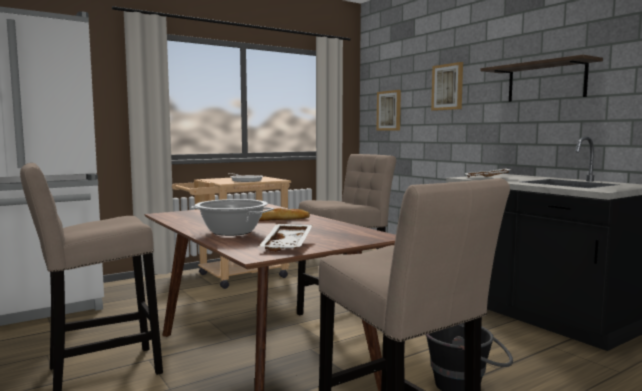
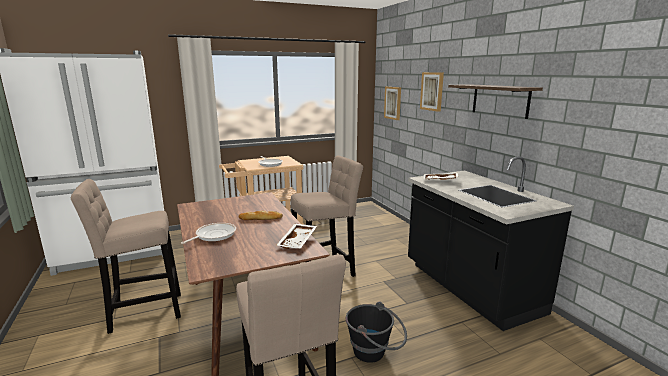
camera: 10 degrees right, 10 degrees up
cooking pot [190,199,274,236] -> frying pan [181,223,236,244]
white tray [259,224,313,252] -> white tray moved to [277,224,317,249]

